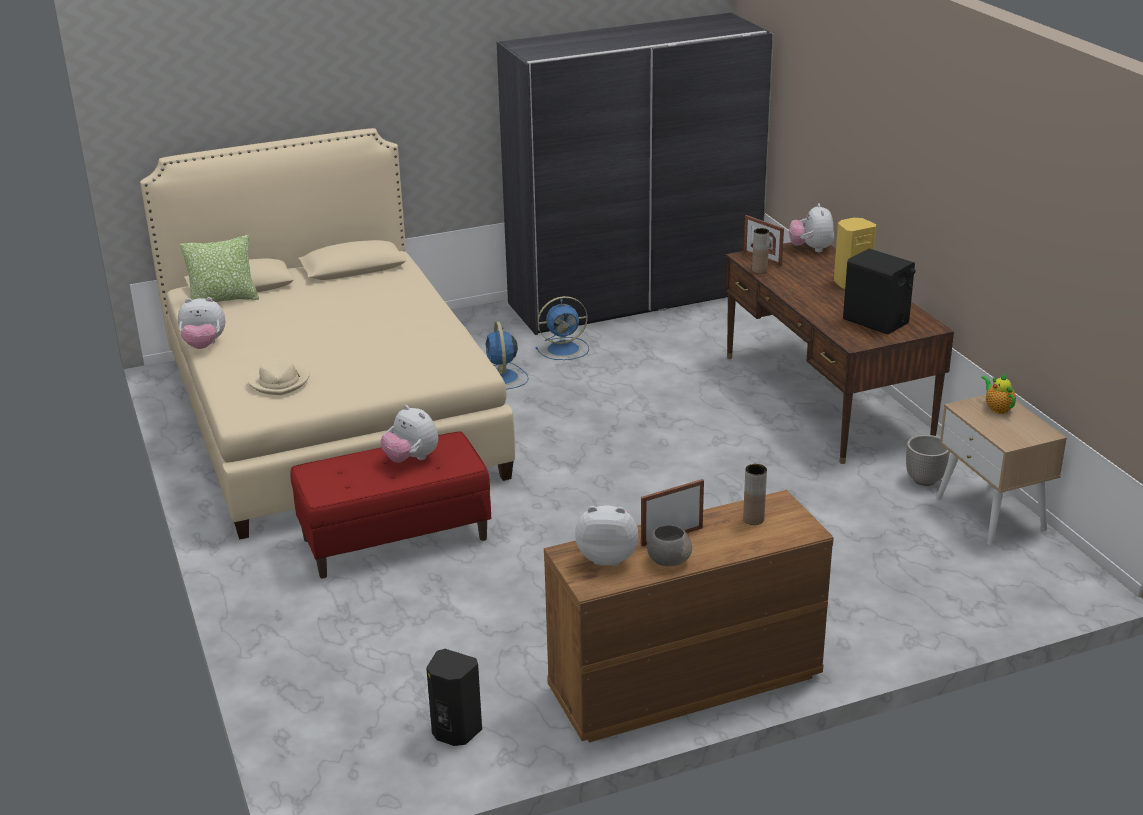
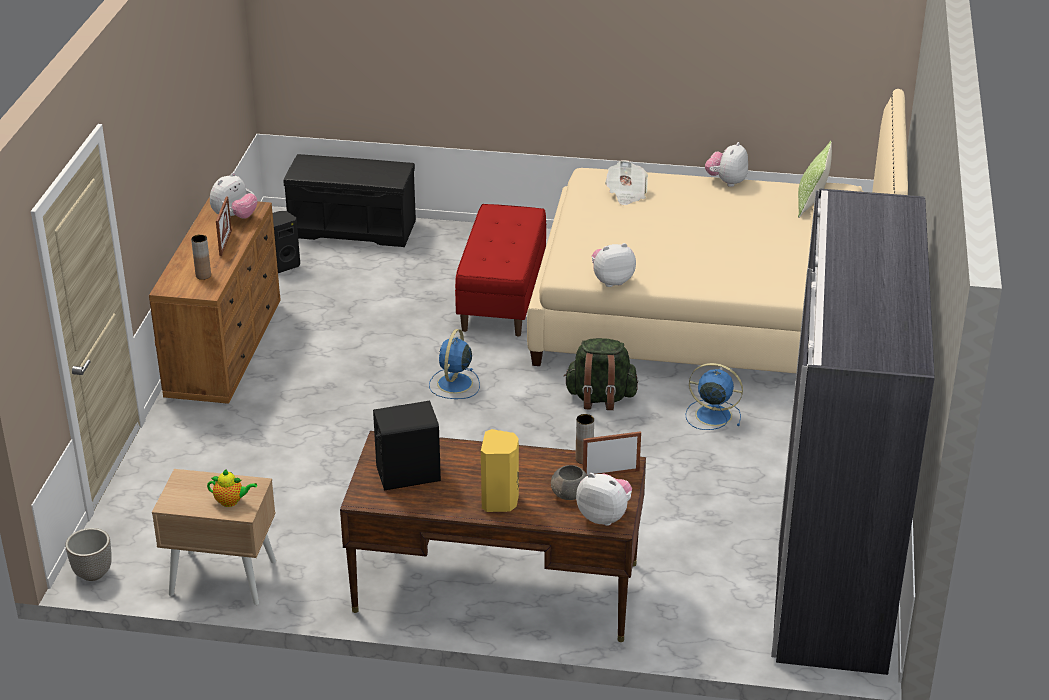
camera: 120 degrees right, 5 degrees up
beige hat [247,358,309,395] -> newspaper [605,160,648,205]
plush toy [381,405,438,463] -> plush toy moved to [592,243,636,287]
blue fan [536,296,589,360] -> blue fan moved to [429,329,480,399]
grey bowl [647,525,692,566] -> grey bowl moved to [551,465,587,500]
planter [906,435,950,486] -> planter moved to [66,528,112,581]
none -> black bench [283,154,416,247]
none -> green backpack [564,338,638,410]

